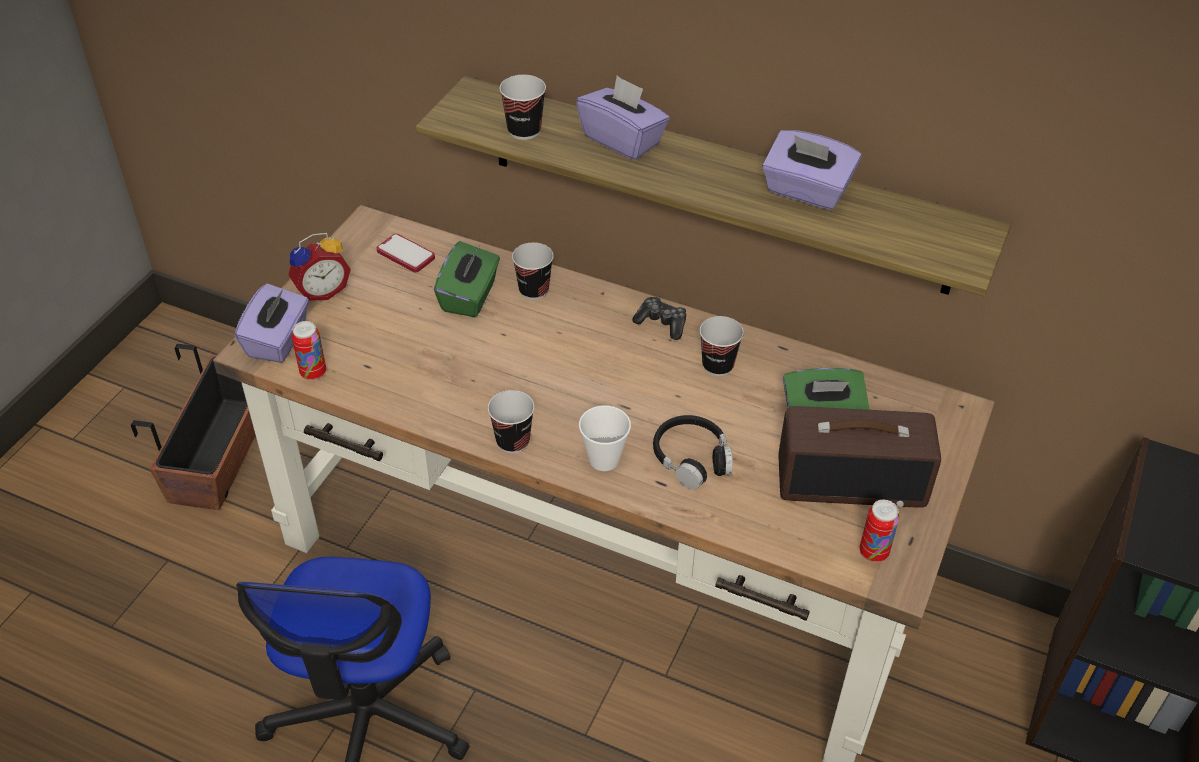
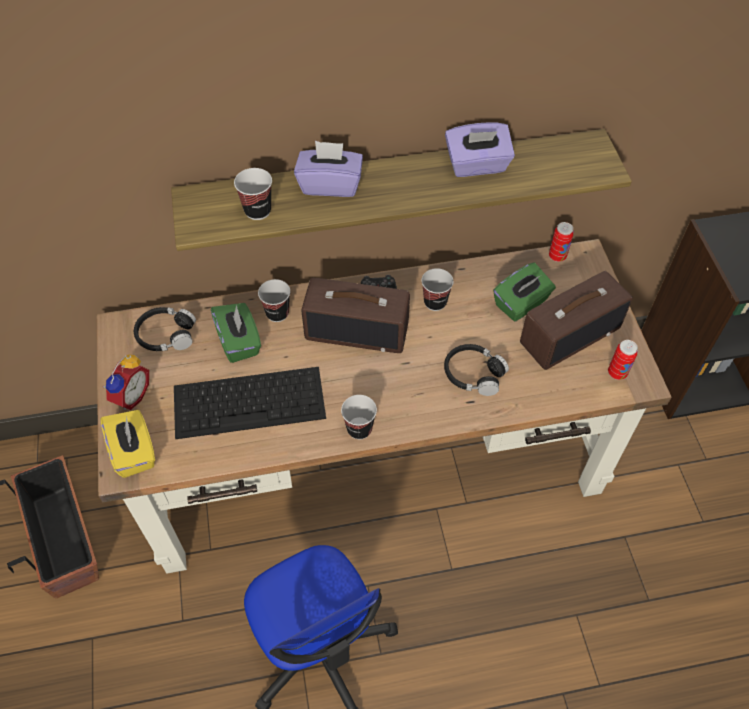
camera: 35 degrees left, 10 degrees up
purple tissue box [235,284,309,363] -> yellow tissue box [100,410,155,478]
can [292,321,326,380] -> can moved to [549,222,574,262]
phone [377,234,435,272] -> black headphones [134,307,196,351]
cup [579,406,631,471] -> none
none -> keyboard [174,367,326,439]
none -> radio [302,278,410,353]

